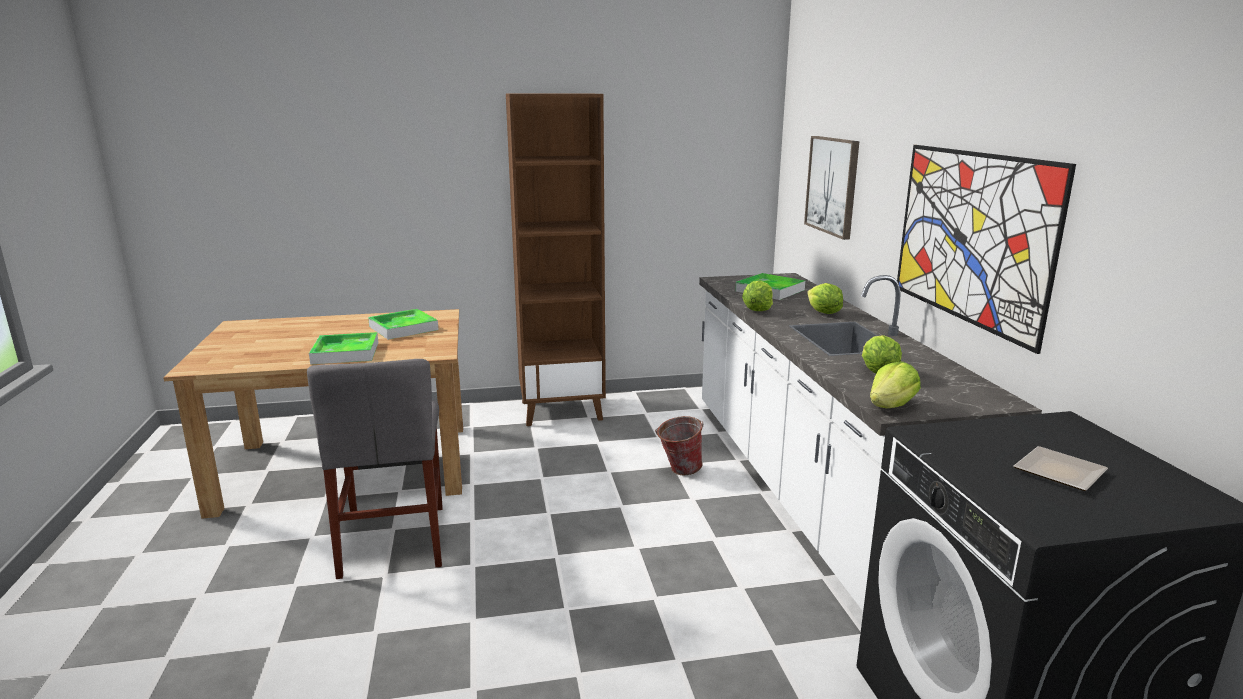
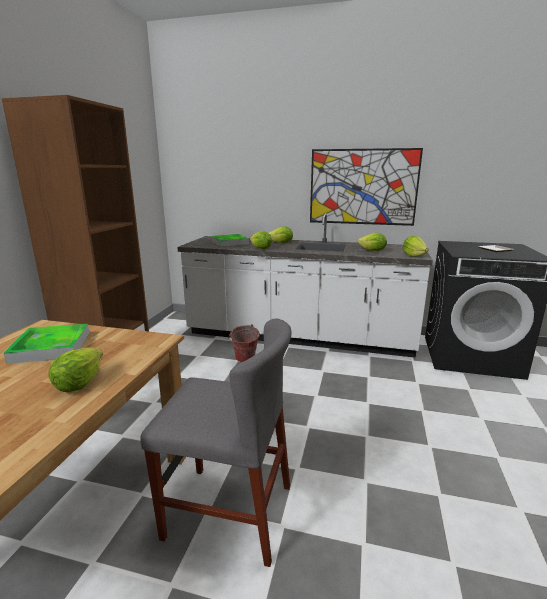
camera: 65 degrees left, 0 degrees up
tray [309,332,378,364] -> lettuce [48,347,103,392]
picture [804,136,859,240] -> none

